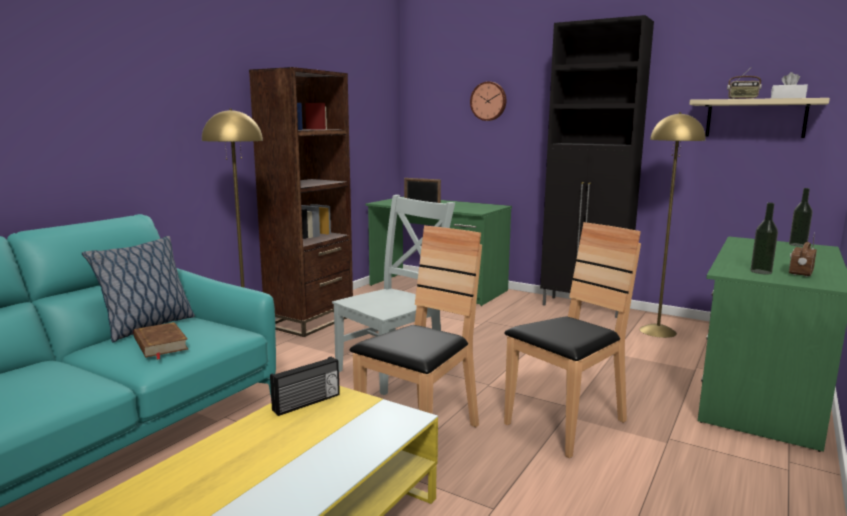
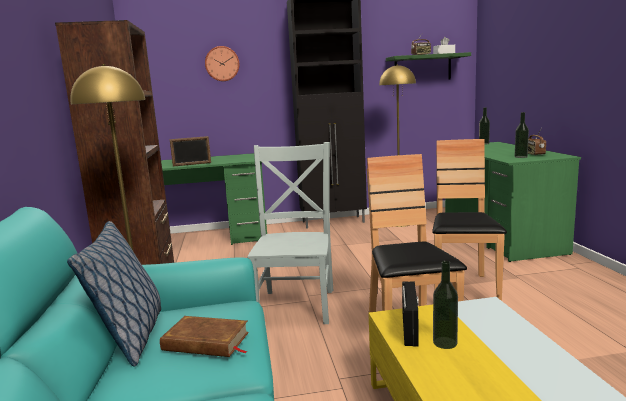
camera: 40 degrees left, 0 degrees up
beige shelf [689,98,830,138] -> green shelf [386,52,471,80]
none -> bottle [433,261,458,349]

